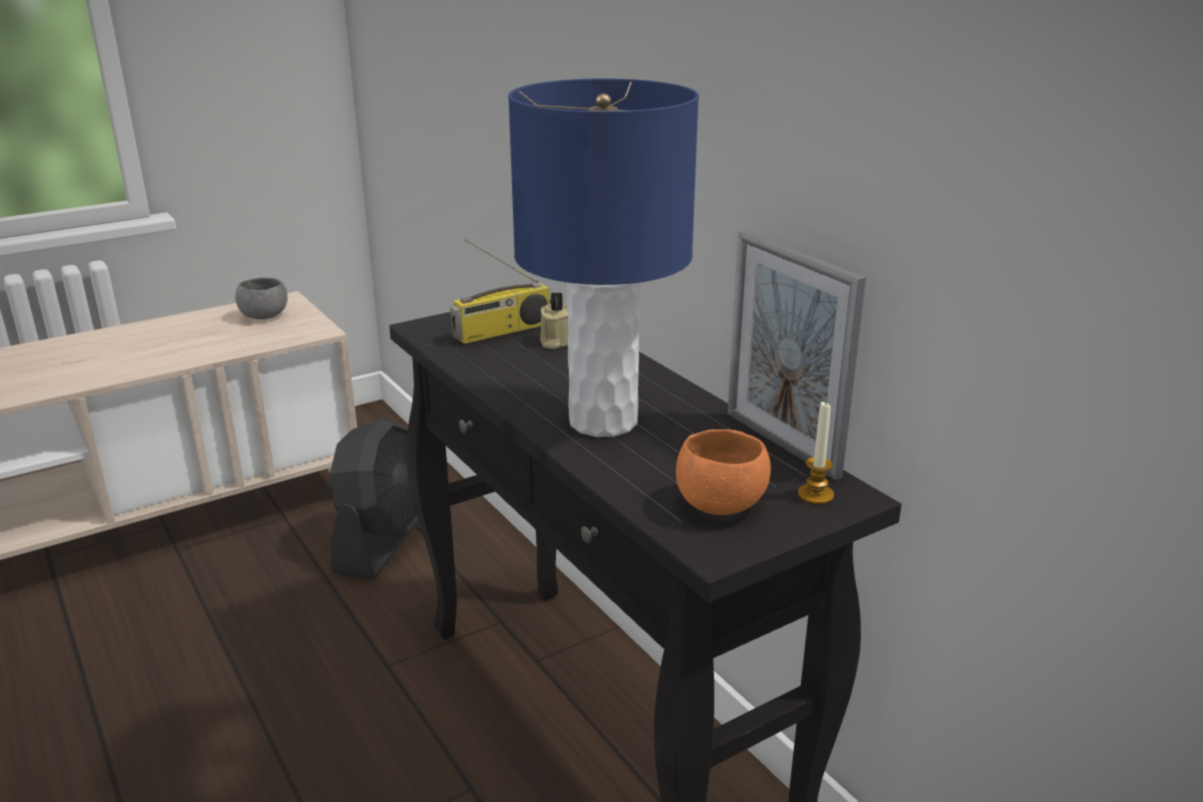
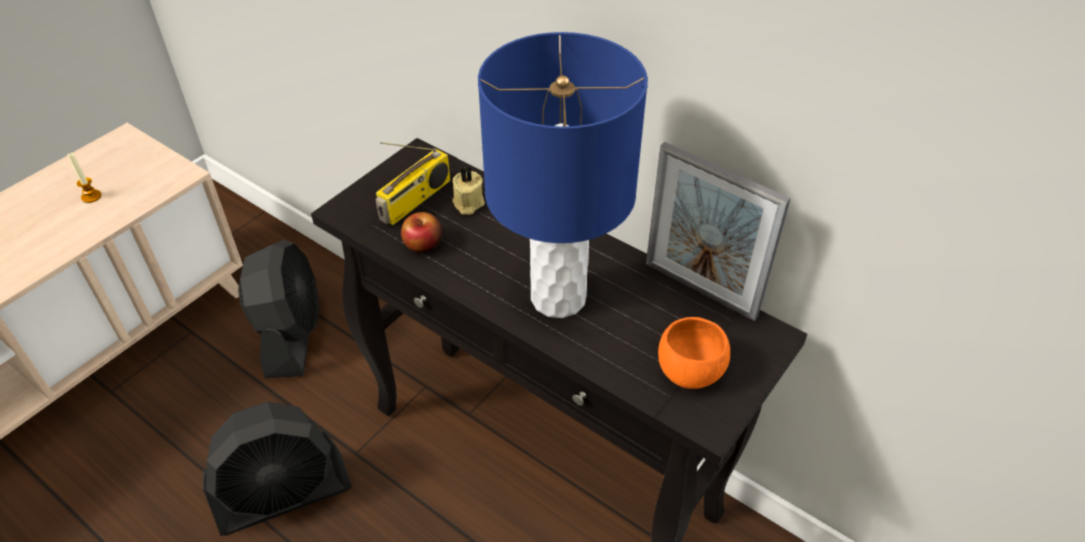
camera: 20 degrees left, 20 degrees up
grey bowl [235,277,288,319] -> none
candle [798,402,834,504] -> candle moved to [67,152,101,203]
none -> black fan [202,402,352,536]
none -> apple [401,212,443,253]

